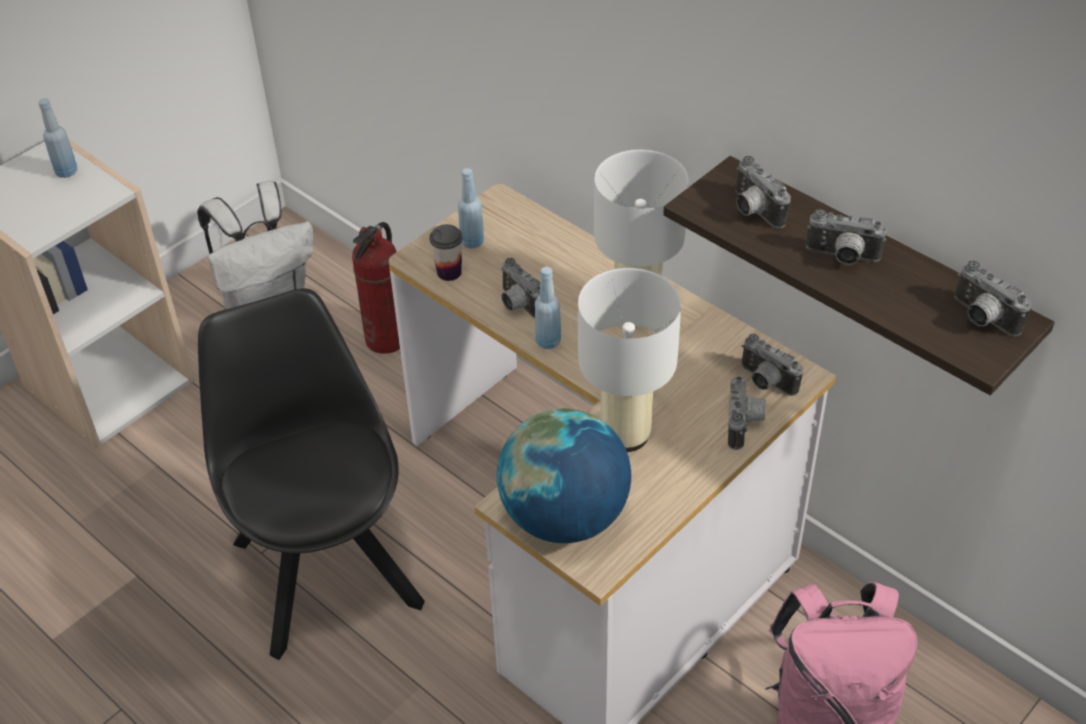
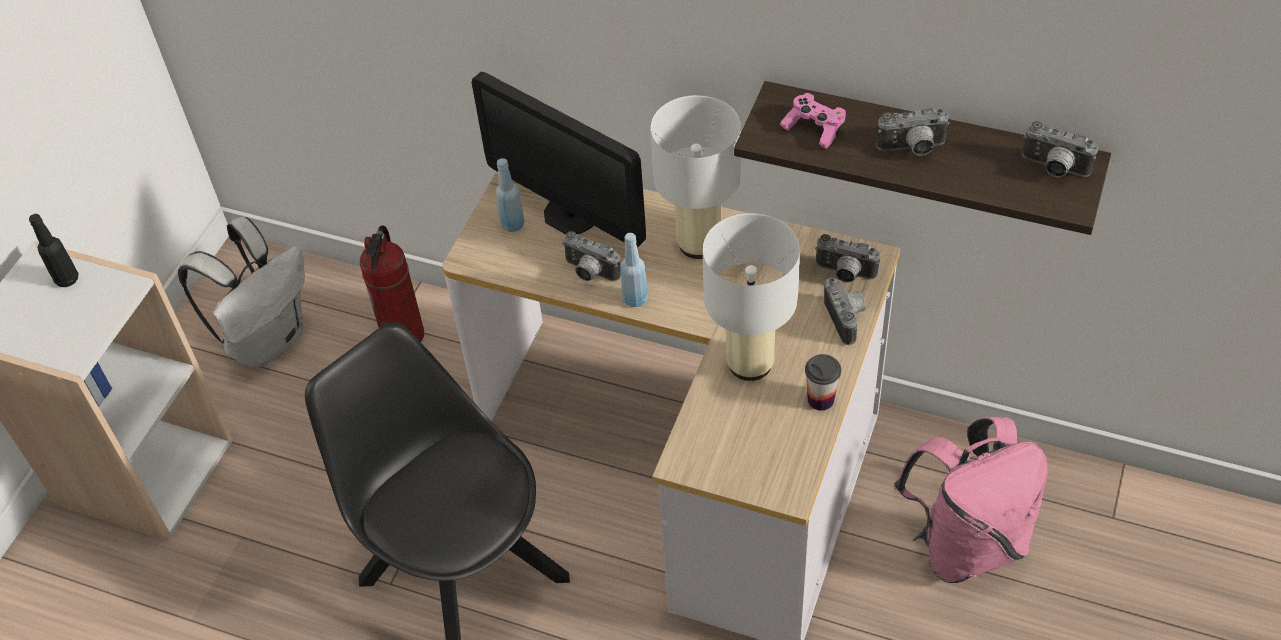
camera: 20 degrees left, 5 degrees up
blue bottle [38,98,77,178] -> black bottle [29,214,78,287]
cup [429,224,463,281] -> cup moved to [805,354,841,411]
globe [497,408,631,543] -> none
camera [735,156,791,229] -> pink game controller [780,93,846,149]
none -> monitor [472,72,646,248]

